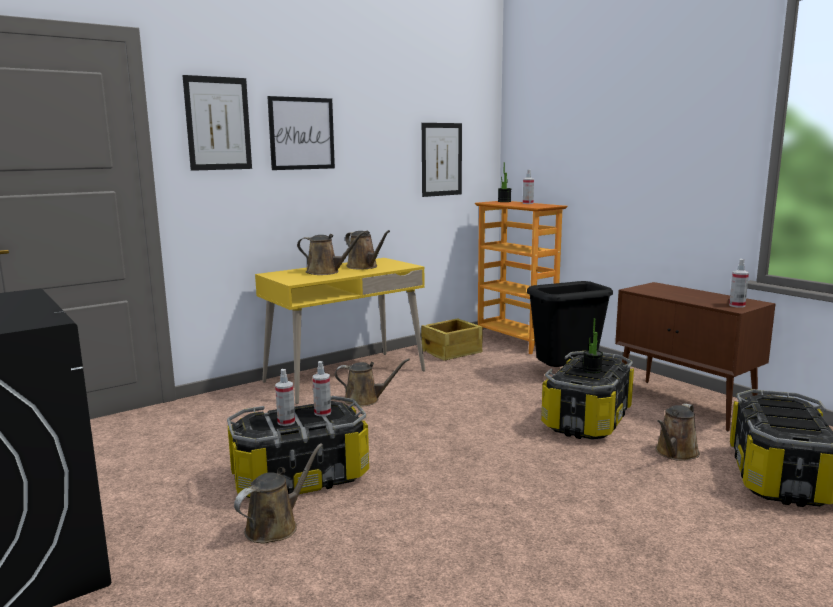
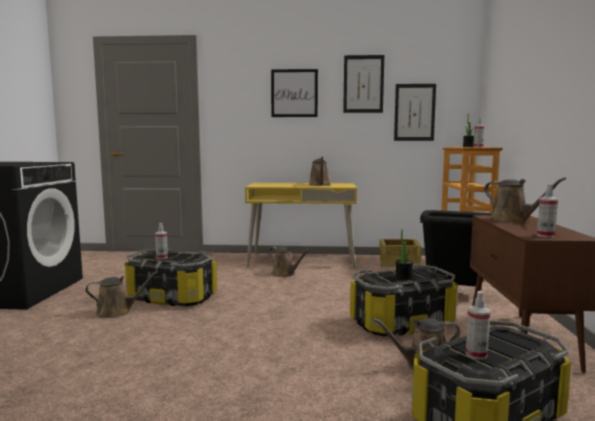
camera: 40 degrees right, 5 degrees down
picture [182,75,252,171] -> picture moved to [343,55,384,113]
brown watering can [297,231,366,275] -> brown watering can moved to [484,178,566,223]
spray bottle [313,361,331,416] -> spray bottle moved to [466,291,491,360]

